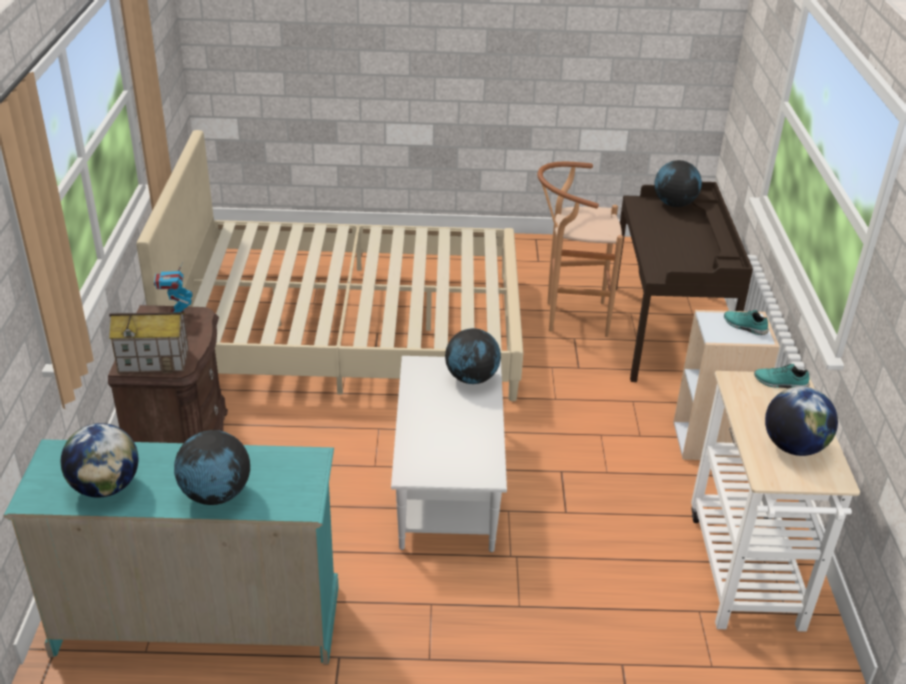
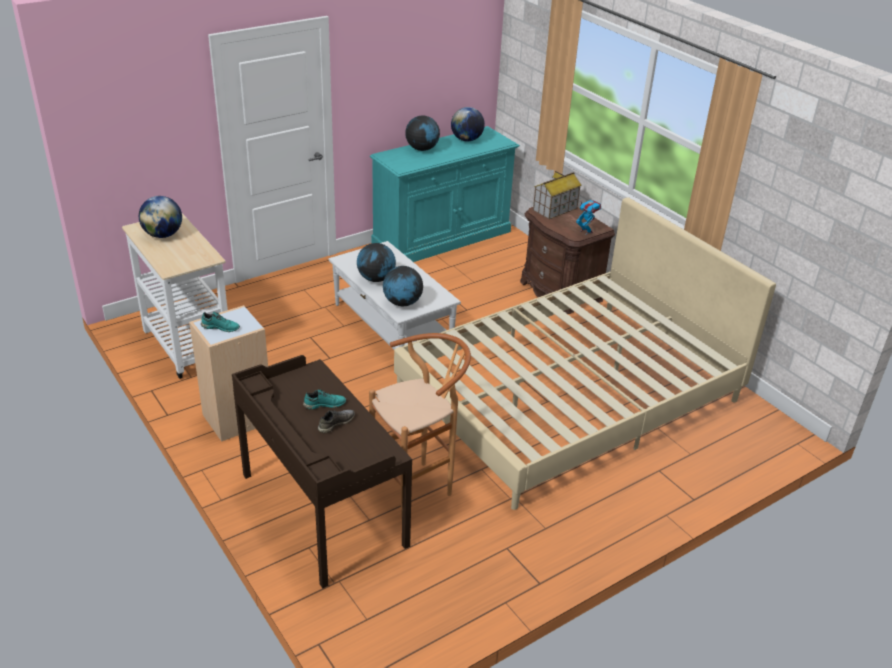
camera: 145 degrees right, 0 degrees up
globe [654,160,702,207] -> globe moved to [357,243,396,282]
turquoise shoe [754,364,810,388] -> turquoise shoe moved to [303,389,346,409]
none -> grey shoe [318,410,355,433]

